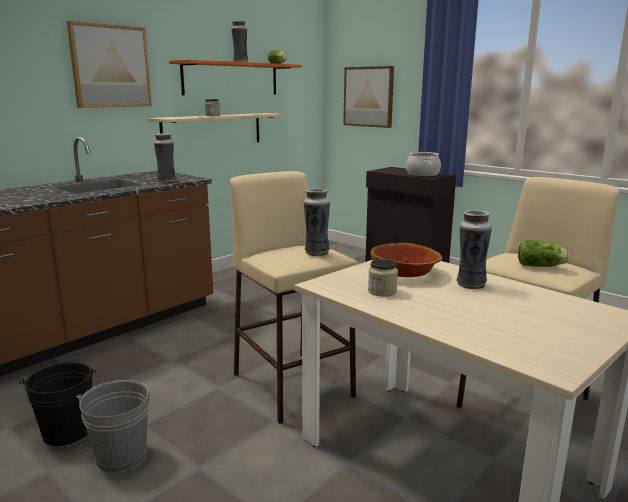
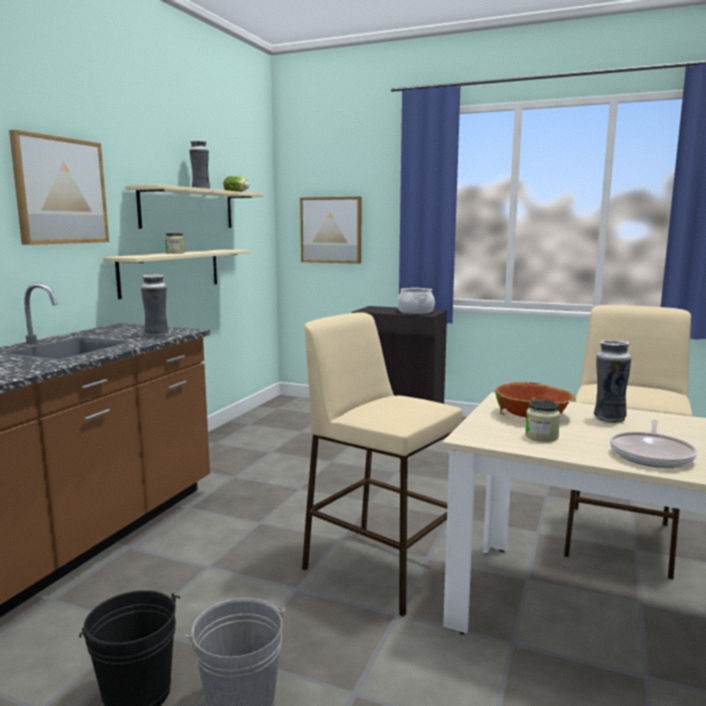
camera: 20 degrees left, 5 degrees down
orange shelf [169,60,302,95] -> beige shelf [125,184,263,229]
vase [304,188,330,256] -> none
lettuce [518,240,569,267] -> none
none -> frying pan [610,420,697,468]

